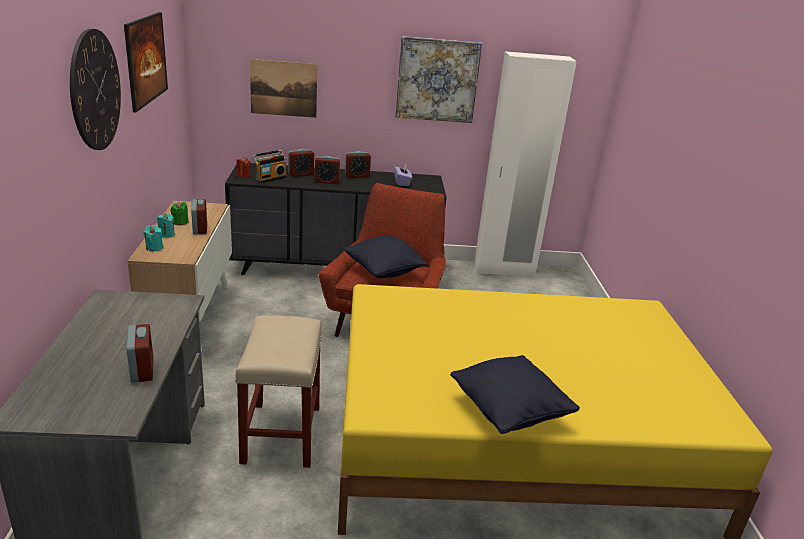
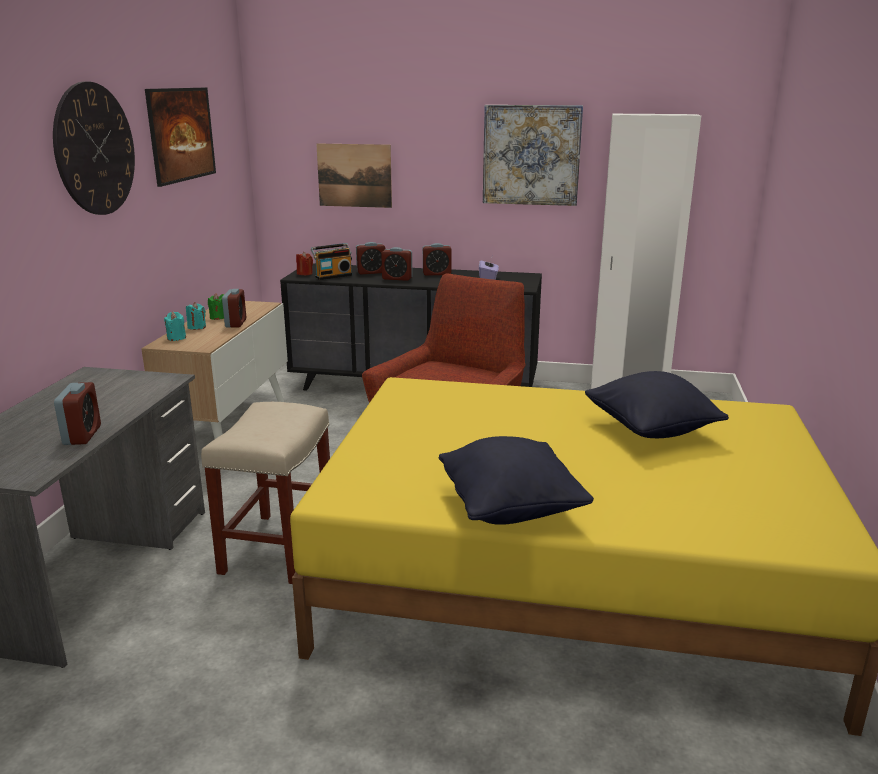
camera: 15 degrees right, 5 degrees down
black pillow [344,235,428,278] -> black pillow moved to [585,371,729,438]

